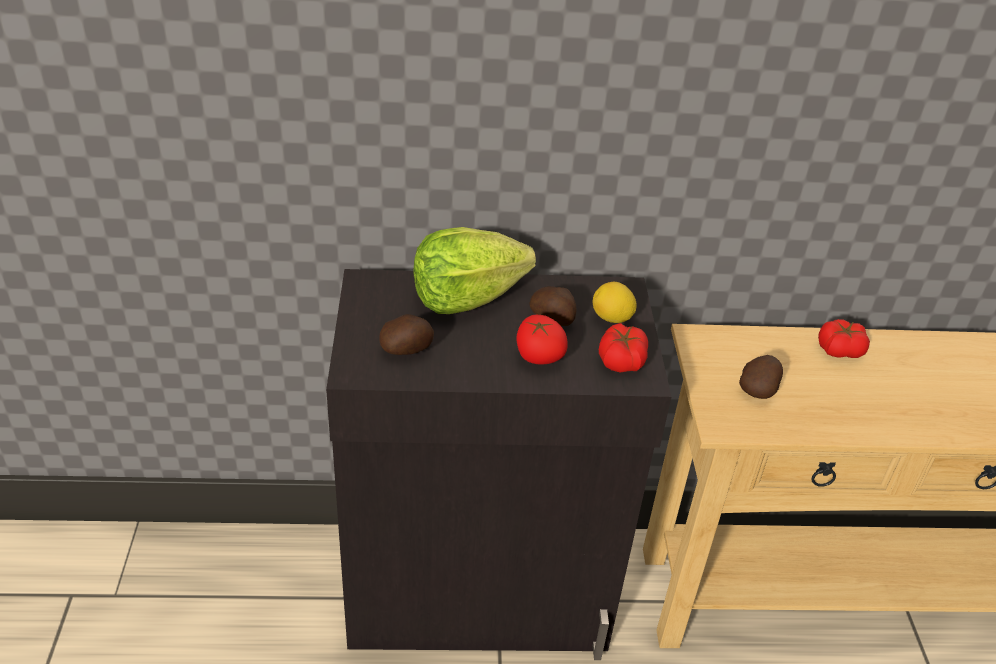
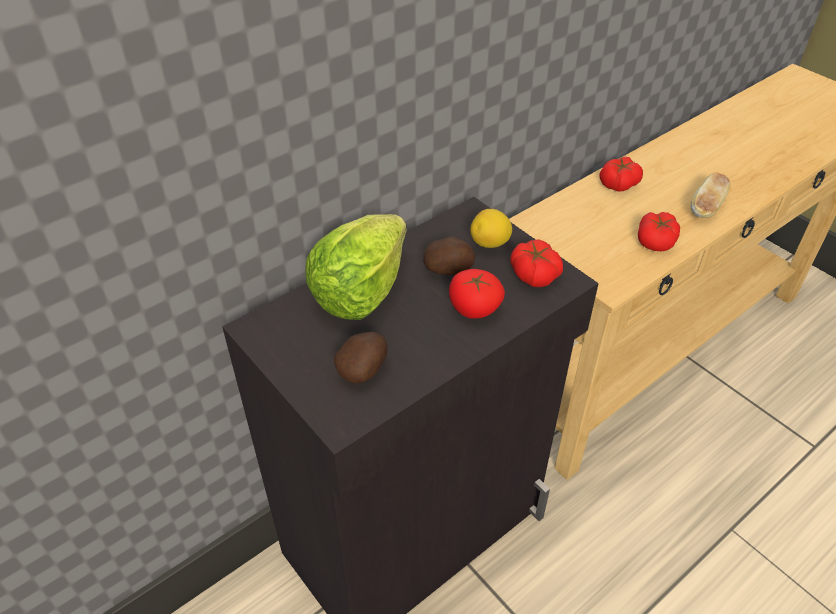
camera: 35 degrees left, 5 degrees up
potato [739,355,783,399] -> none
none -> tomato [638,212,680,251]
none -> bread [690,172,730,218]

